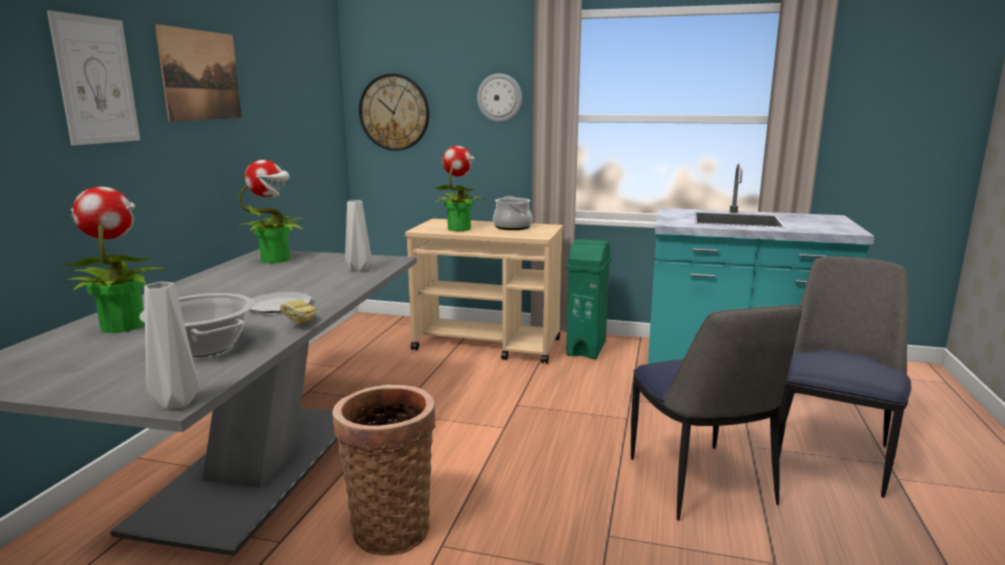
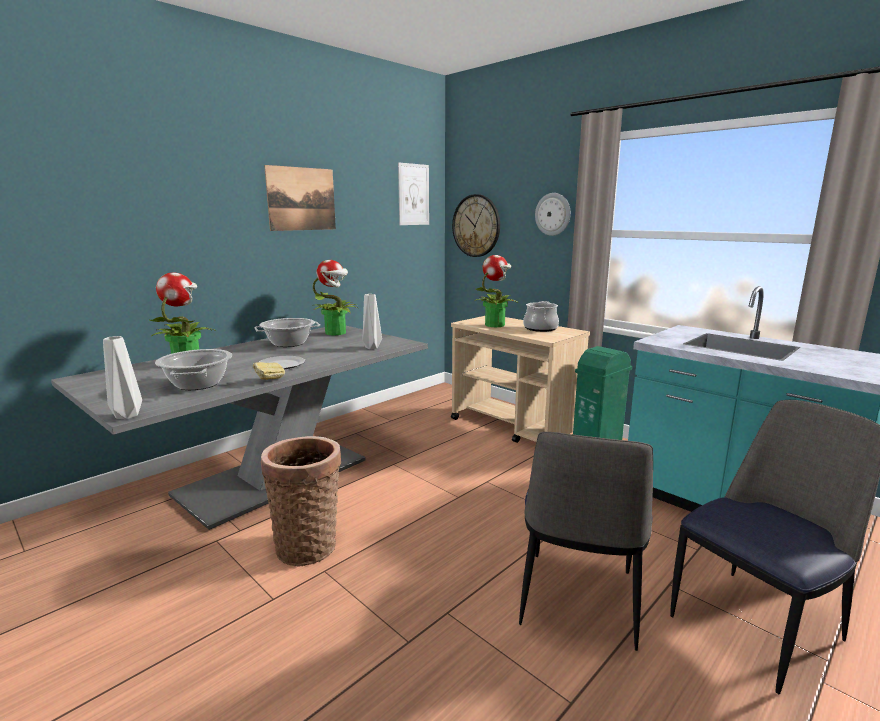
camera: 30 degrees right, 0 degrees up
picture [47,10,140,145] -> picture moved to [398,163,429,225]
none -> cooking pot [254,318,320,347]

